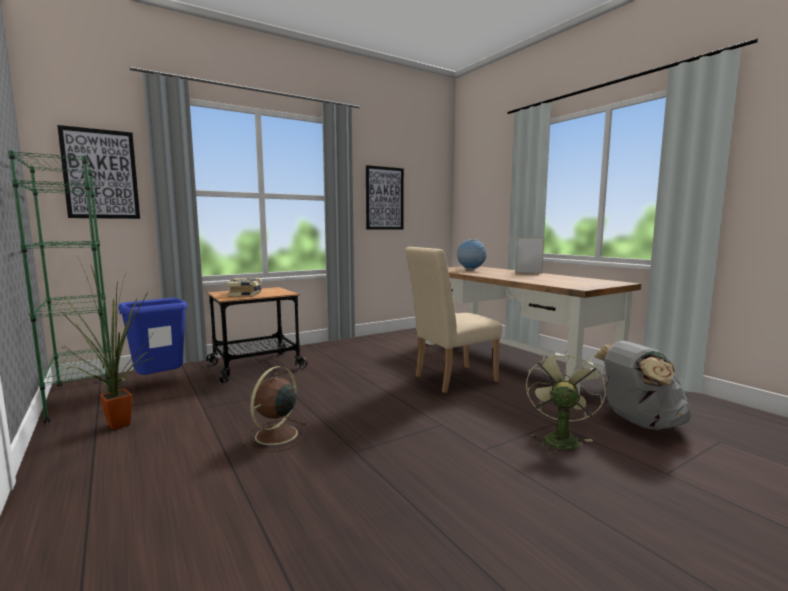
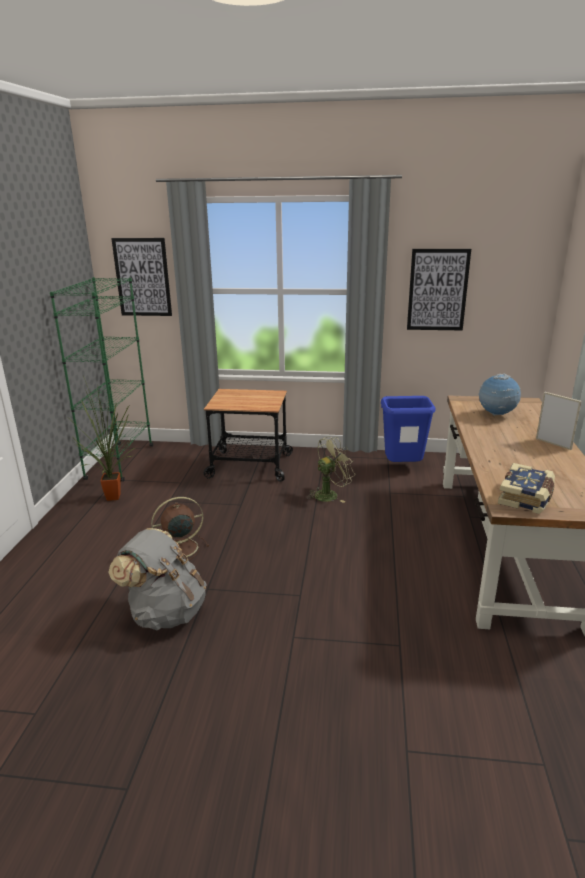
camera: 40 degrees right, 15 degrees up
blue trash can [118,298,188,375] -> blue trash can moved to [381,396,435,462]
book [227,278,262,296] -> book moved to [498,463,555,514]
beige chair [405,247,502,393] -> none
green fan [526,350,606,453] -> green fan moved to [307,436,355,503]
grey backpack [595,341,691,430] -> grey backpack moved to [108,528,207,630]

